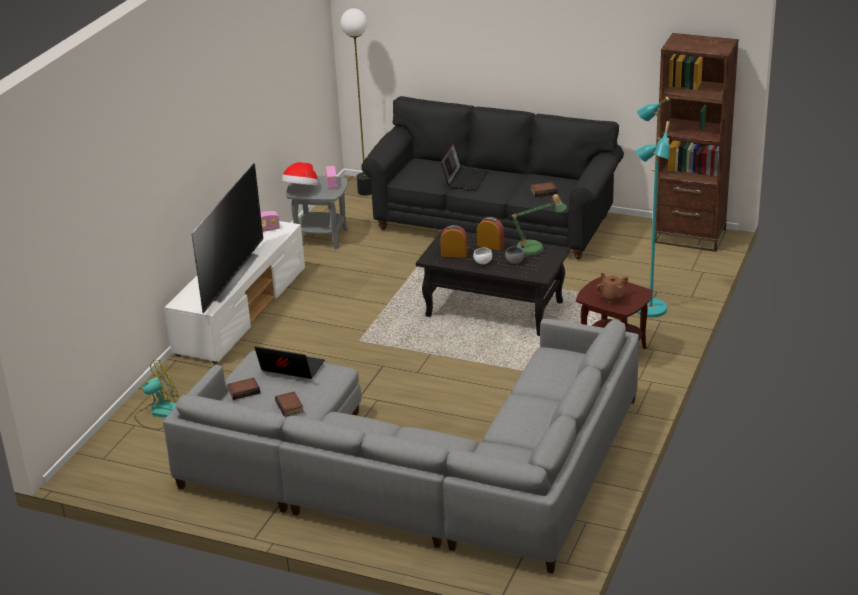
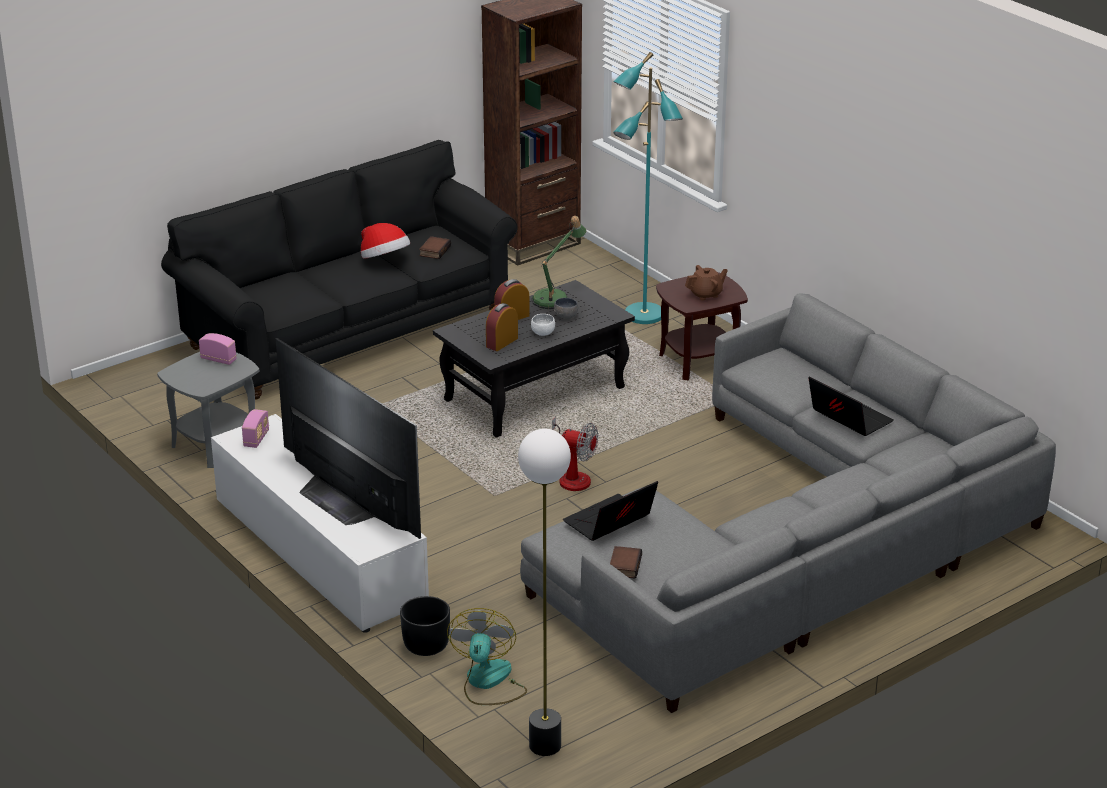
camera: 60 degrees left, 0 degrees up
book [275,391,304,417] -> none
hat [281,162,318,185] -> hat moved to [361,223,410,259]
floor lamp [341,8,372,196] -> floor lamp moved to [518,429,571,756]
laptop [441,142,488,190] -> laptop moved to [809,376,894,436]
brown teapot [596,273,628,303] -> brown teapot turned 150 degrees clockwise [685,265,728,301]
none -> black planter [400,596,450,656]
none -> fan [552,417,598,491]

